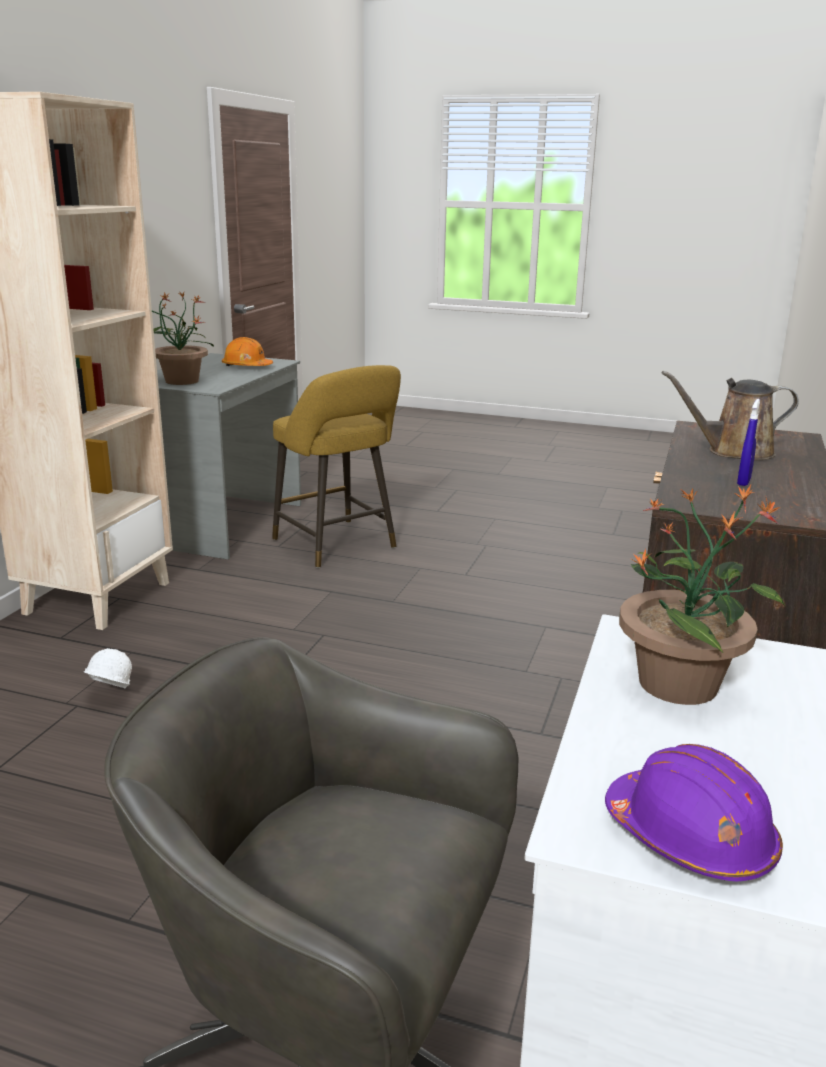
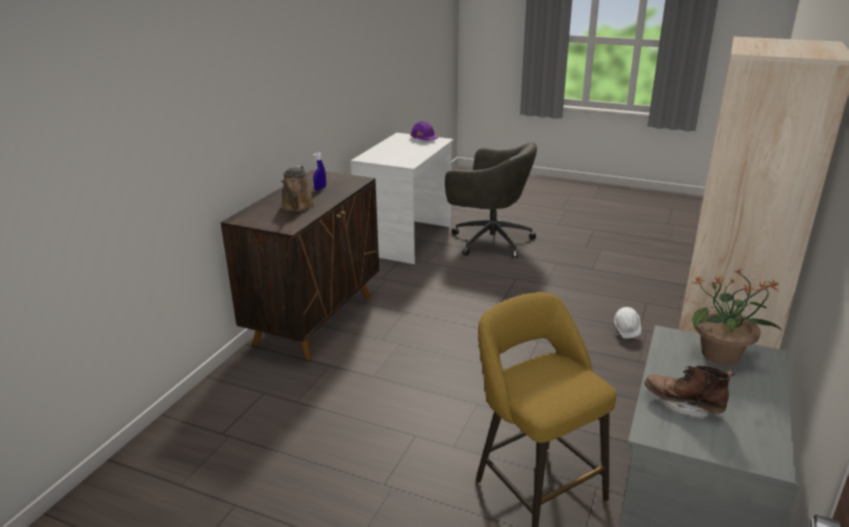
camera: 175 degrees left, 5 degrees up
orange hard hat [222,337,273,366] -> brown boot [644,365,735,419]
potted plant [619,485,785,705] -> none
brown watering can [662,371,799,460] -> brown watering can turned 90 degrees clockwise [281,165,315,211]

